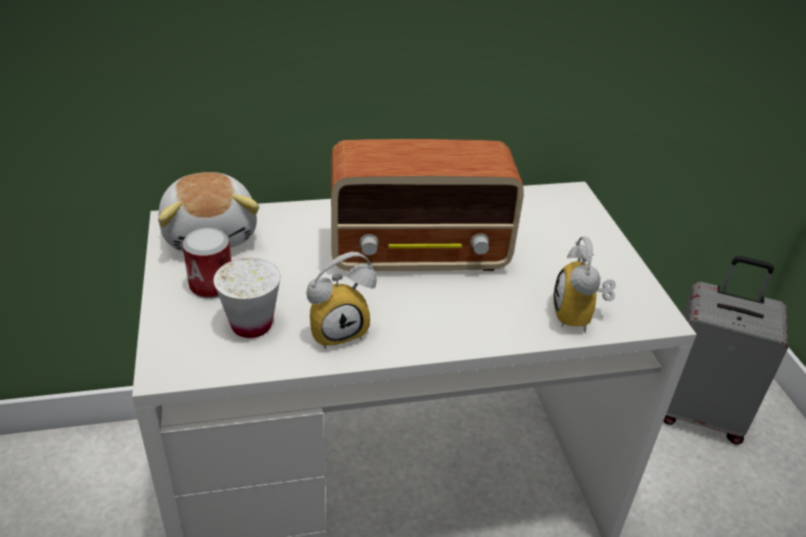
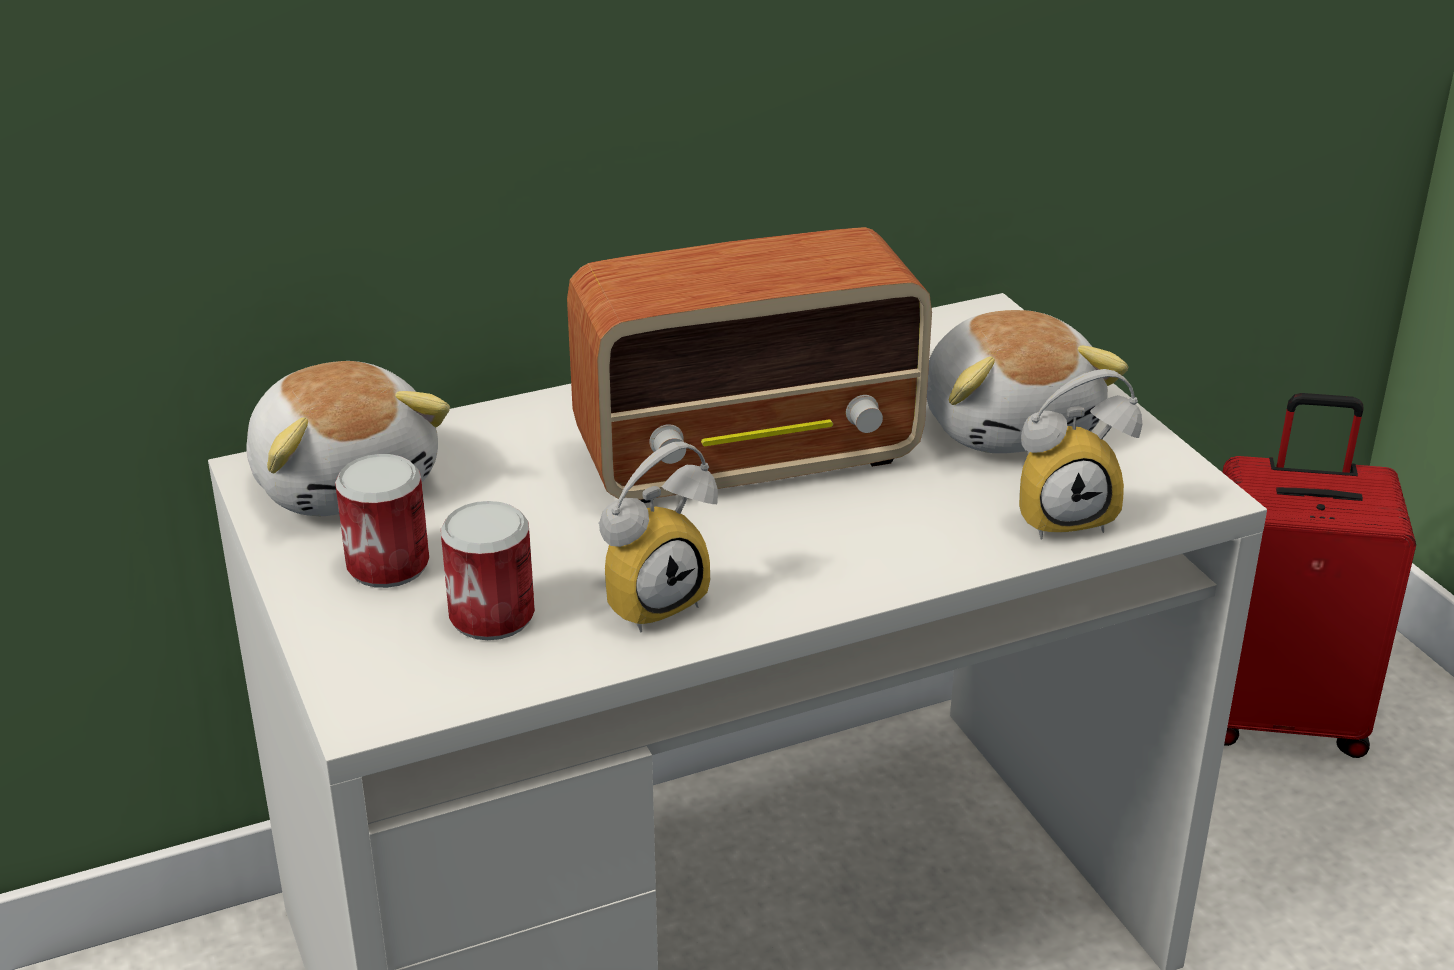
camera: 10 degrees left, 5 degrees down
white cup [213,258,281,338] -> can [441,501,535,640]
alarm clock [553,236,616,333] -> alarm clock turned 90 degrees counterclockwise [1019,369,1142,540]
grey suitcase [663,256,788,445] -> red suitcase [1222,393,1416,758]
none -> plush toy [927,310,1128,453]

